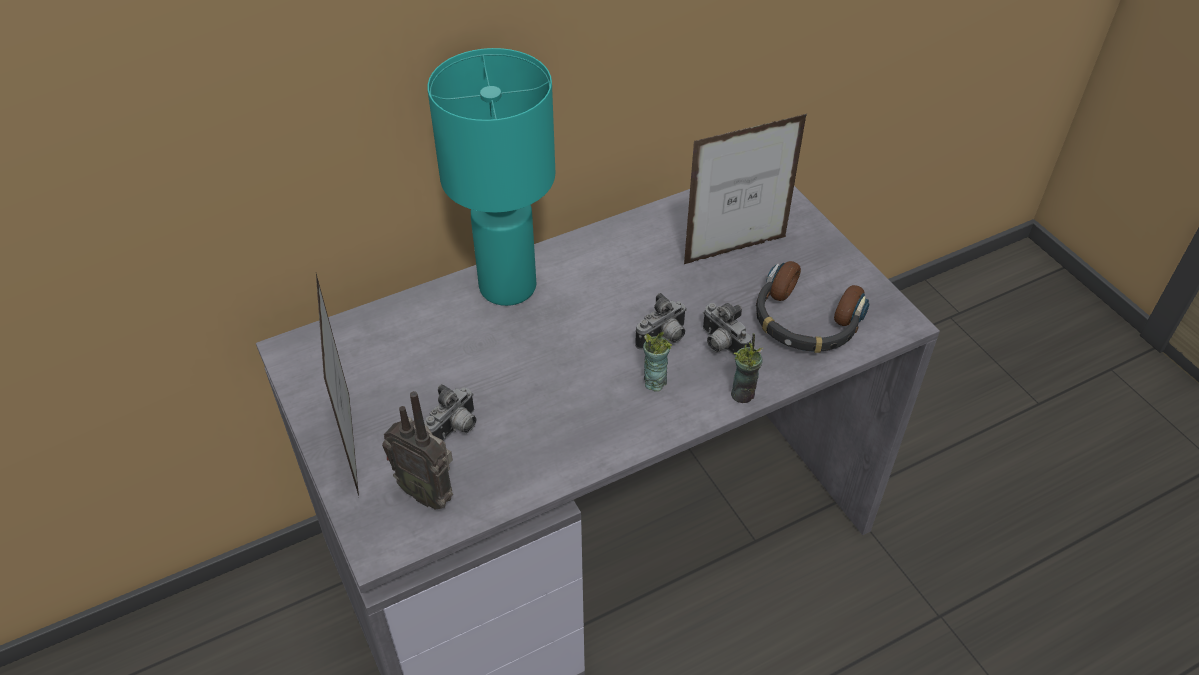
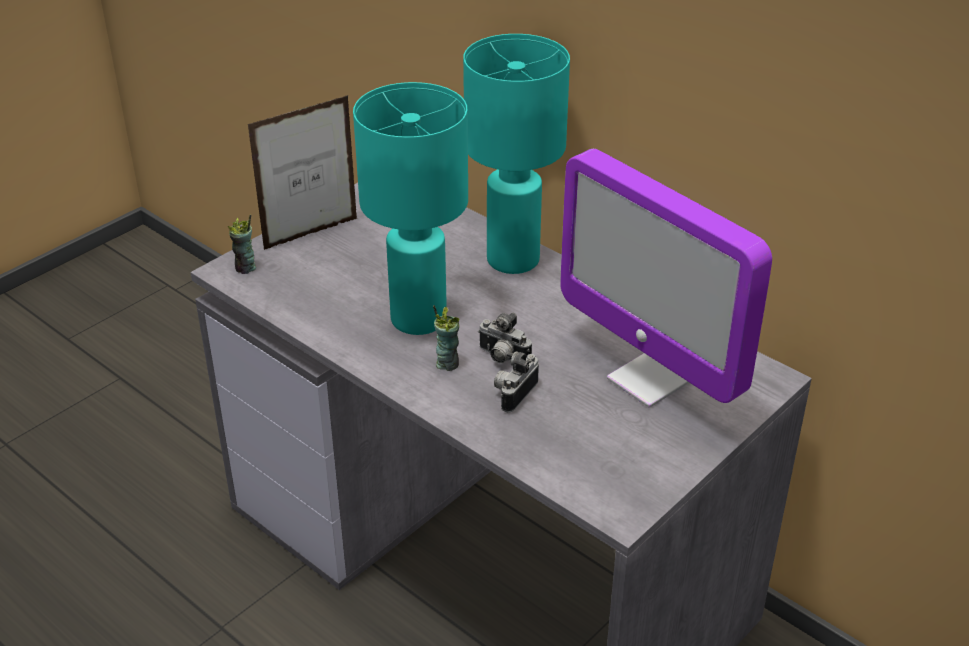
camera: 70 degrees right, 10 degrees down
radio [382,391,453,510] -> none
camera [424,384,476,441] -> none
picture frame [684,114,807,264] -> monitor [560,149,772,408]
cup [731,334,763,403] -> cup moved to [228,214,256,274]
headphones [756,261,869,353] -> none
none -> turquoise table lamp [353,82,468,335]

